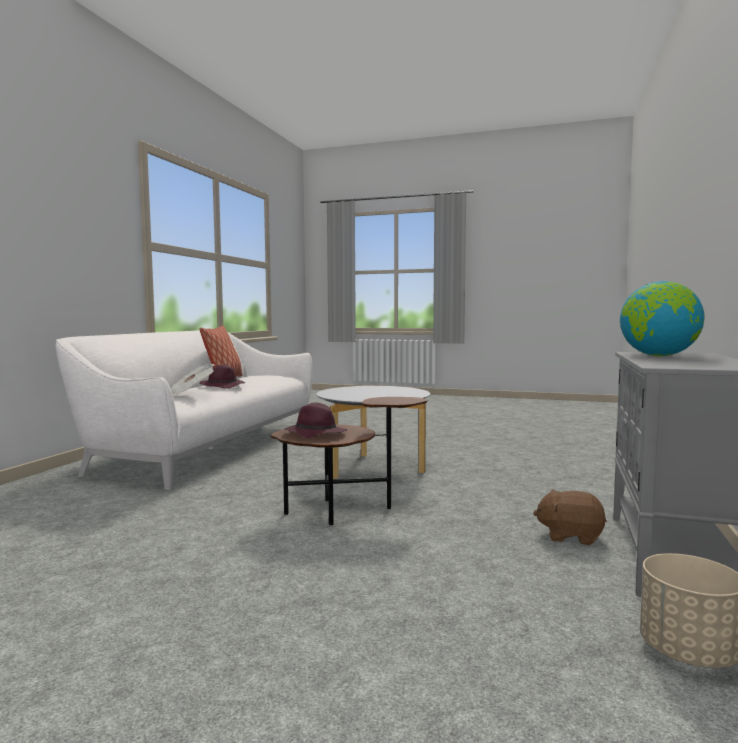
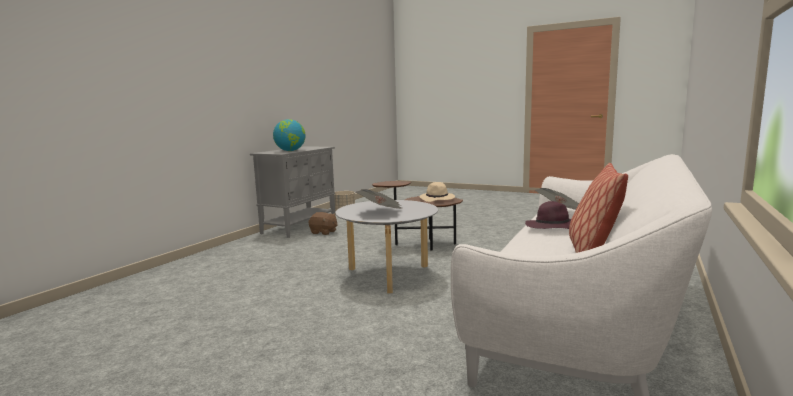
camera: 170 degrees left, 5 degrees up
purple hat [284,402,347,438] -> beige hat [420,182,455,202]
none -> newspaper [356,189,402,209]

